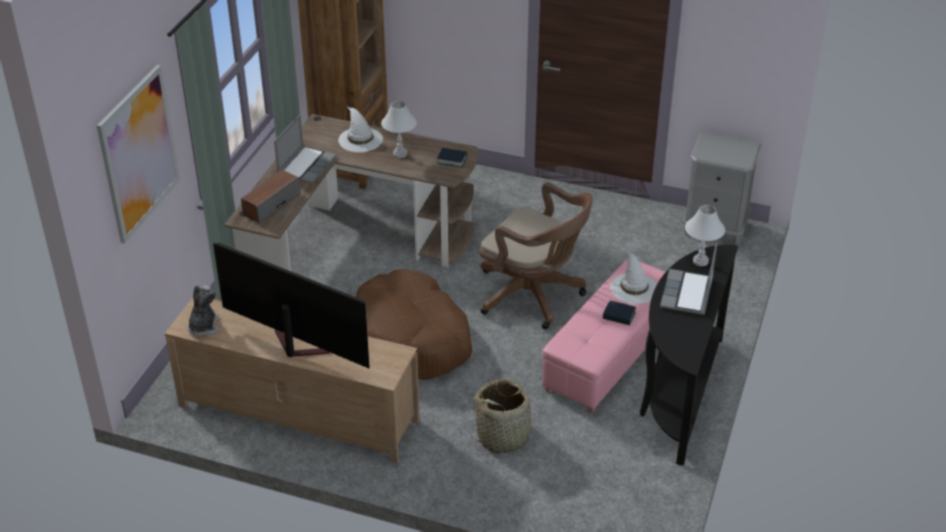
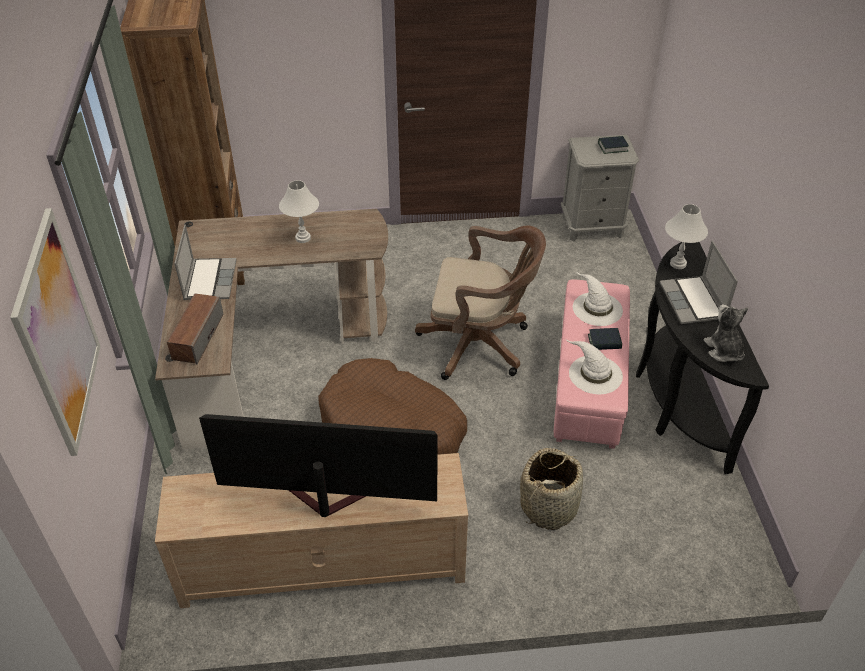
camera: 25 degrees left, 5 degrees up
plush toy [188,285,219,336] -> plush toy moved to [704,304,748,362]
white hat [338,106,383,152] -> white hat moved to [566,340,623,394]
book [437,148,467,168] -> book moved to [598,136,629,154]

